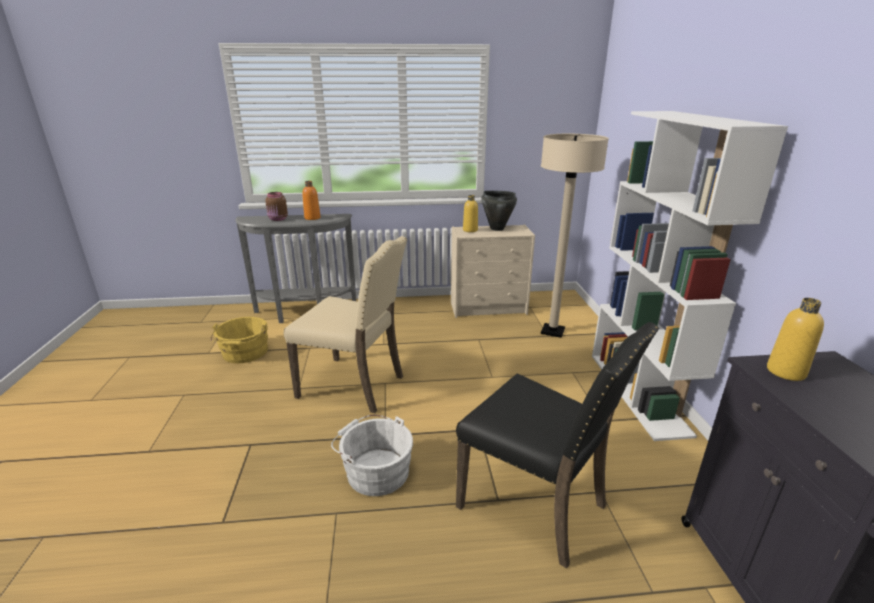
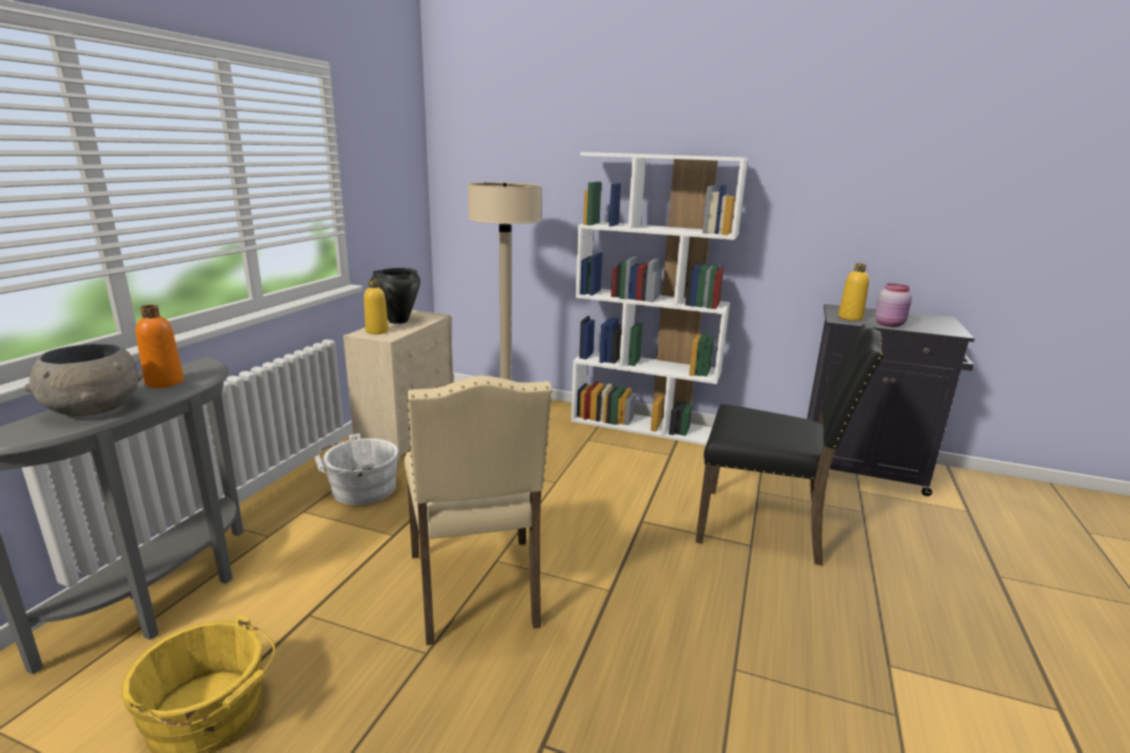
camera: 65 degrees left, 5 degrees down
brown jar [265,192,288,221] -> grey bowl [25,343,143,416]
beige chair [284,236,407,413] -> beige chair turned 120 degrees clockwise [404,375,552,646]
white bucket [331,415,413,496] -> white bucket moved to [315,433,398,505]
black chair [456,322,659,569] -> black chair turned 45 degrees clockwise [696,324,884,566]
none -> pink jar [875,283,912,327]

